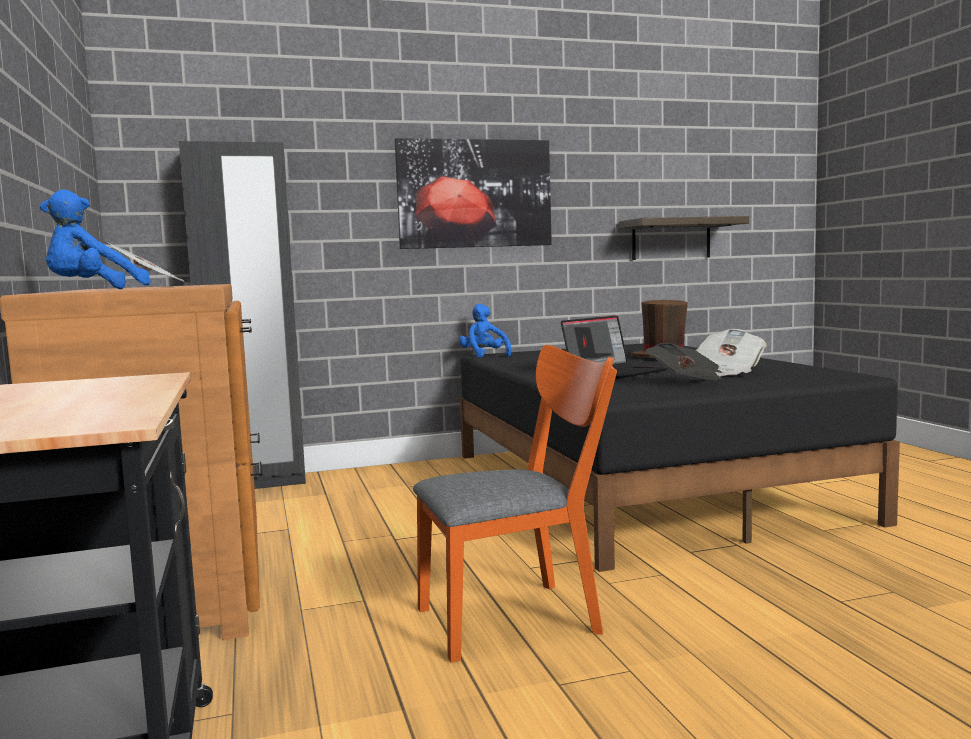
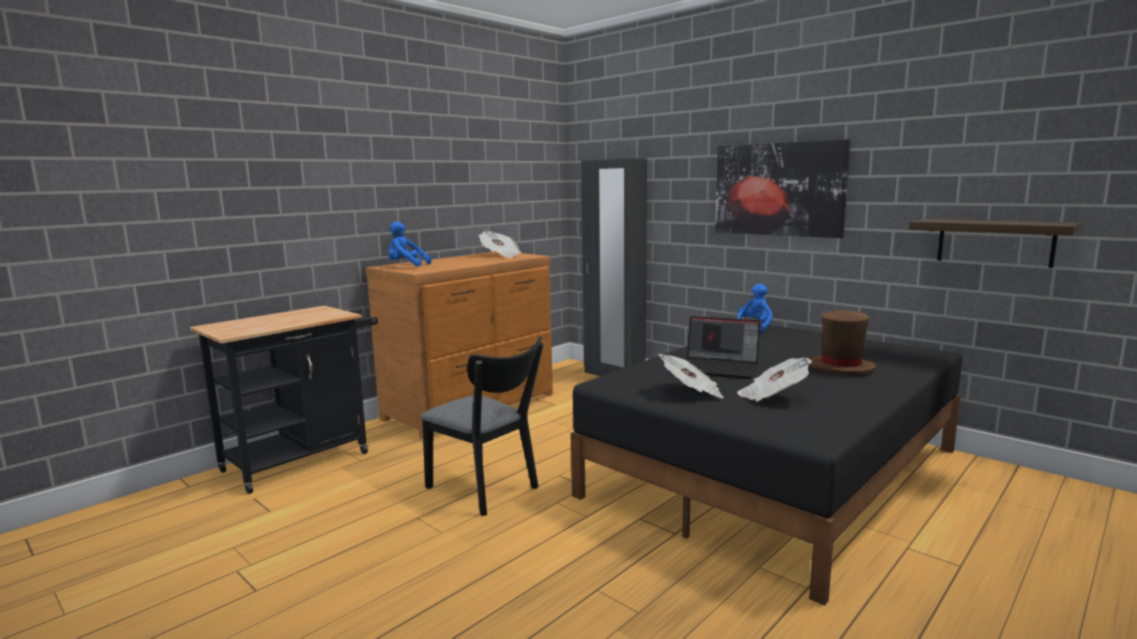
camera: 60 degrees right, 5 degrees up
orange chair [413,345,617,663] -> black chair [420,336,544,516]

